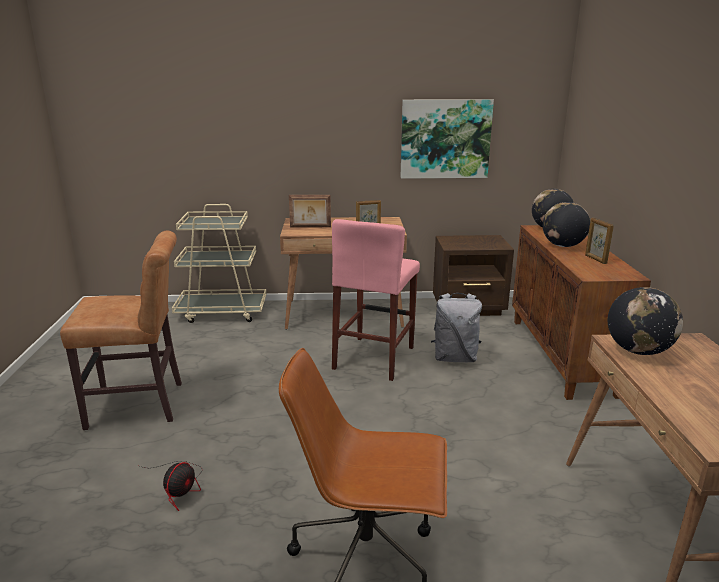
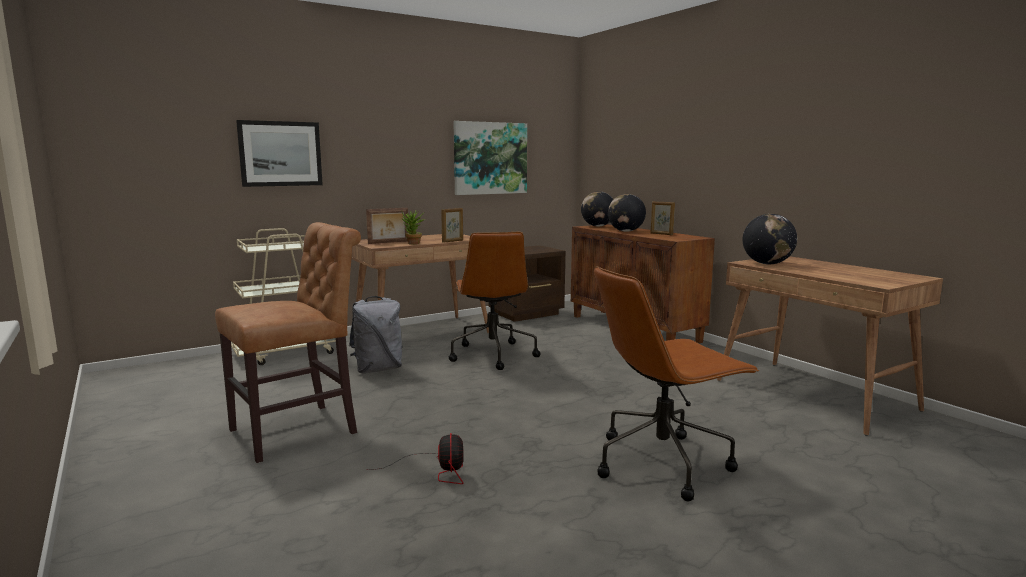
camera: 30 degrees left, 10 degrees down
pink stool [332,219,420,381] -> brown office chair [448,232,541,370]
grey backpack [431,293,482,362] -> grey backpack moved to [349,296,403,373]
none -> picture [236,120,323,187]
none -> potted plant [401,210,425,245]

